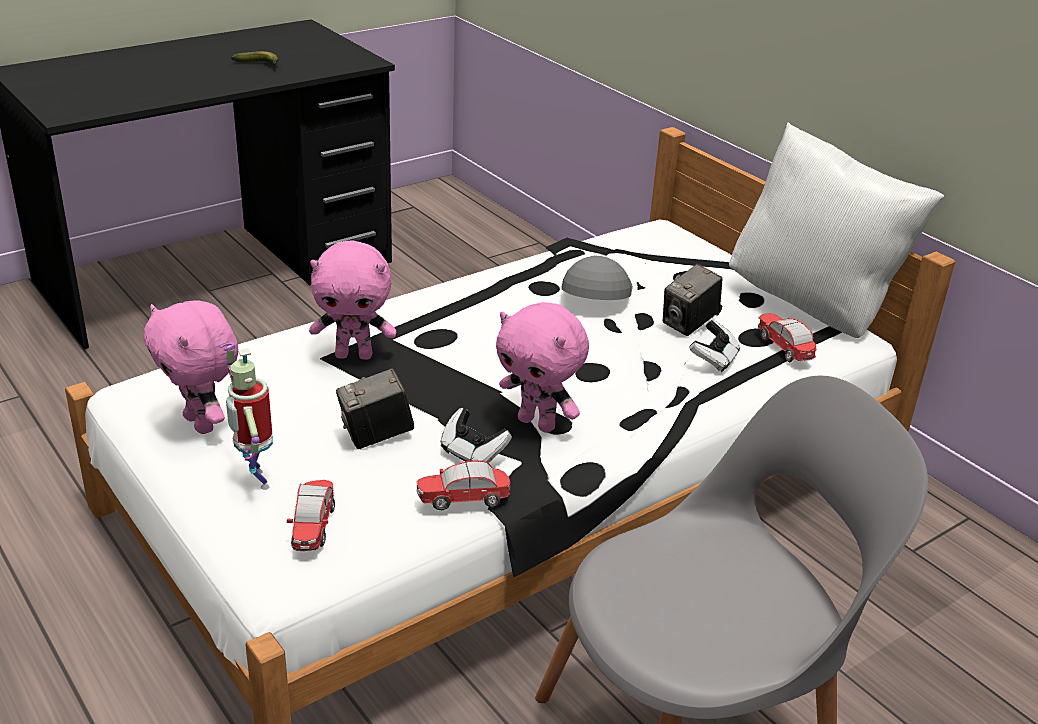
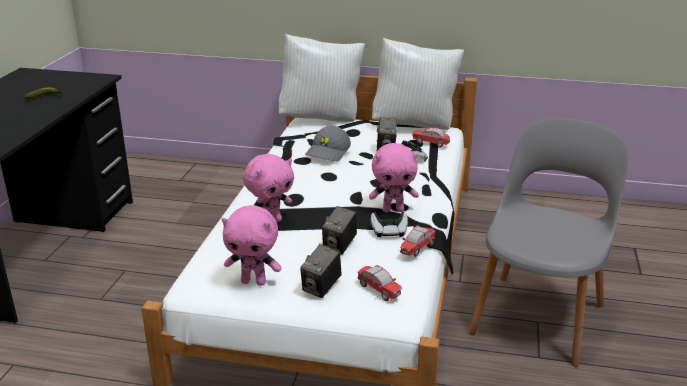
camera: 40 degrees left, 5 degrees down
toy robot [220,343,273,490] -> camera [300,244,341,298]
grey cap [561,256,633,300] -> grey cap turned 120 degrees counterclockwise [305,126,351,162]
none -> white pillow [279,34,365,122]

